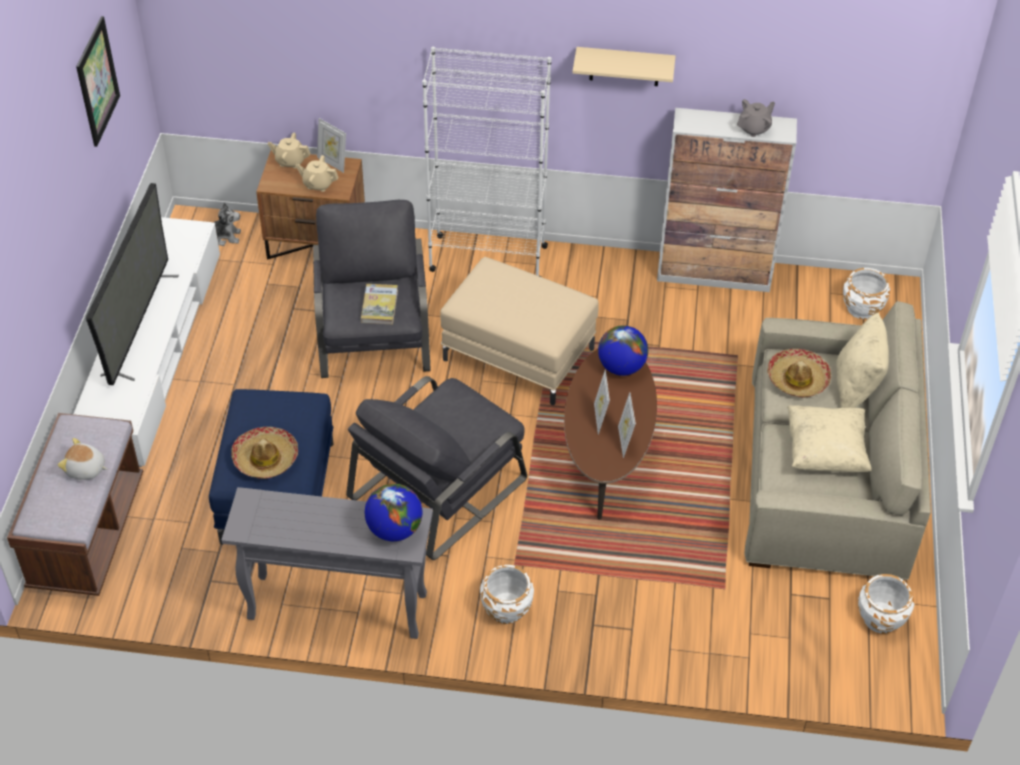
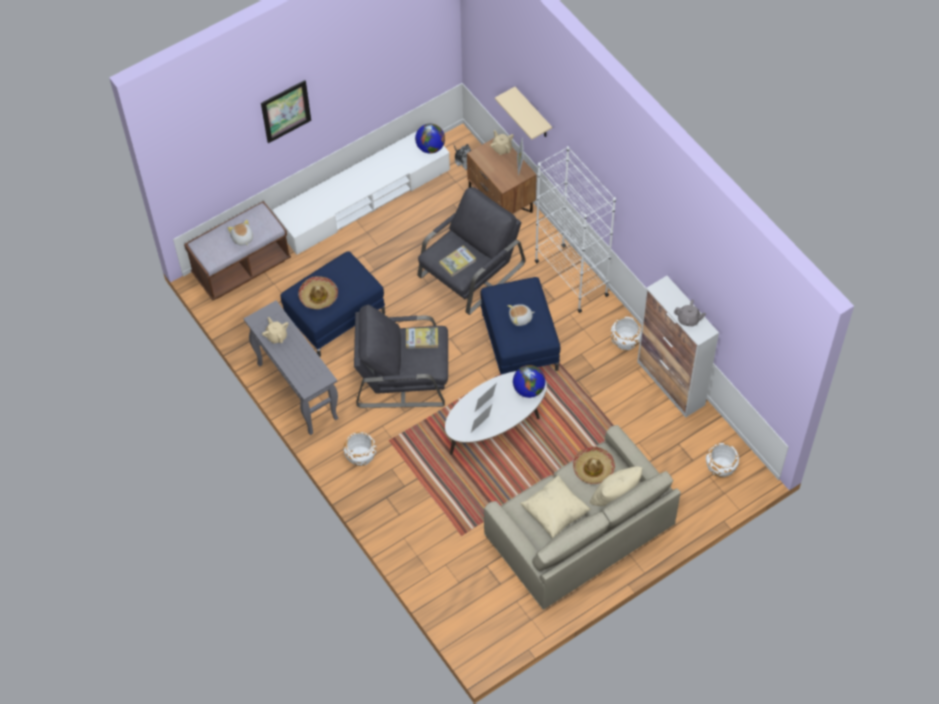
camera: 50 degrees right, 10 degrees up
picture [76,16,120,147] -> picture moved to [261,80,311,143]
television [86,183,179,385] -> none
beige teapot [295,155,338,192] -> beige teapot moved to [262,317,289,344]
globe [365,484,422,541] -> globe moved to [415,124,445,154]
beige ottoman [440,257,598,405] -> blue ottoman [481,277,560,375]
brown coffee table [564,349,657,520] -> white coffee table [445,371,547,455]
beige shelf [572,47,676,86] -> beige shelf moved to [495,87,552,140]
white planter [858,574,915,633] -> white planter moved to [611,317,641,351]
none -> book [406,328,438,349]
none -> plush toy [507,304,535,326]

